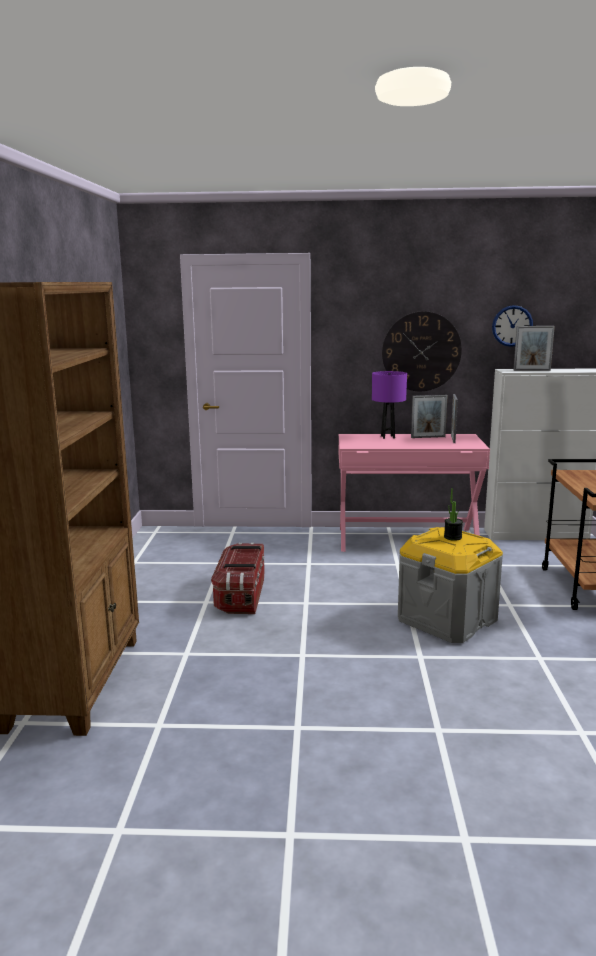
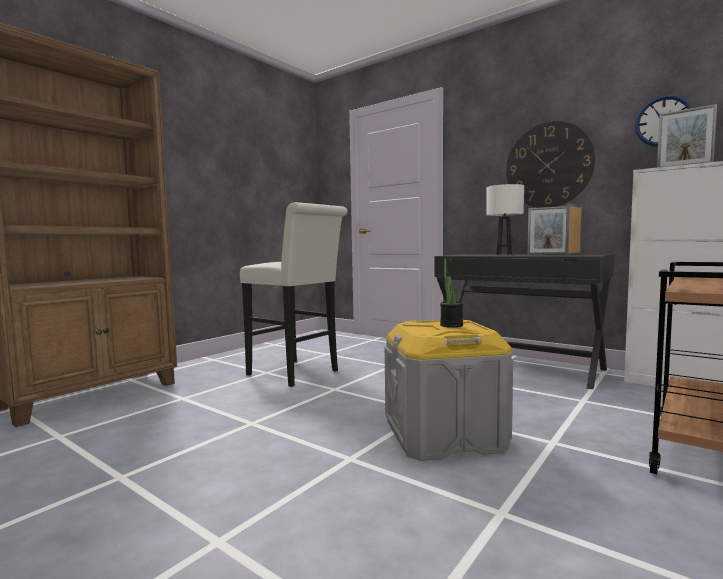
camera: 35 degrees right, 10 degrees down
storage box [211,543,265,614] -> white stool [240,202,348,387]
pink desk [338,434,490,552] -> black desk [434,254,614,389]
purple table lamp [372,371,407,439] -> white table lamp [487,184,524,255]

